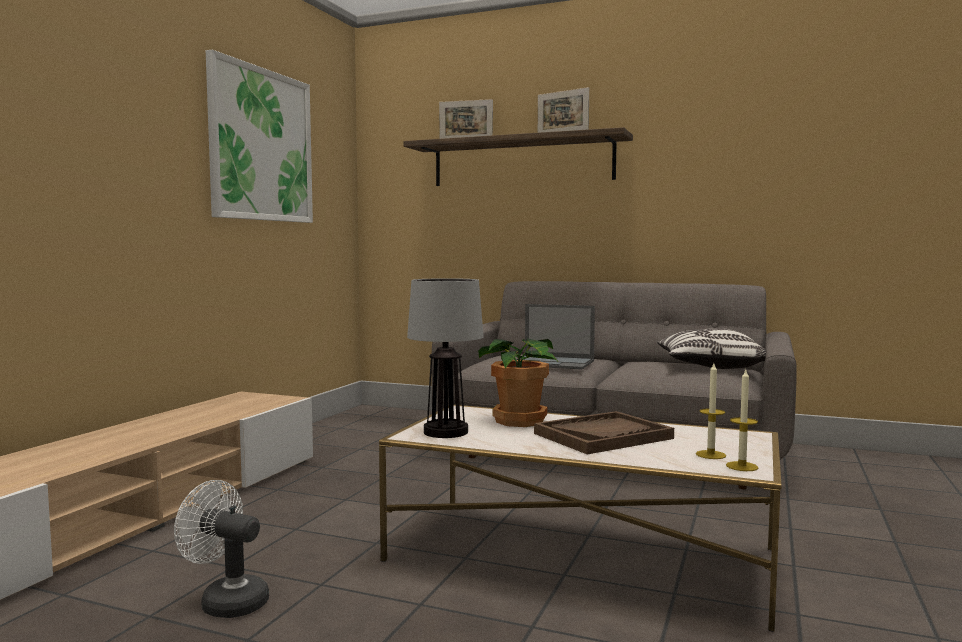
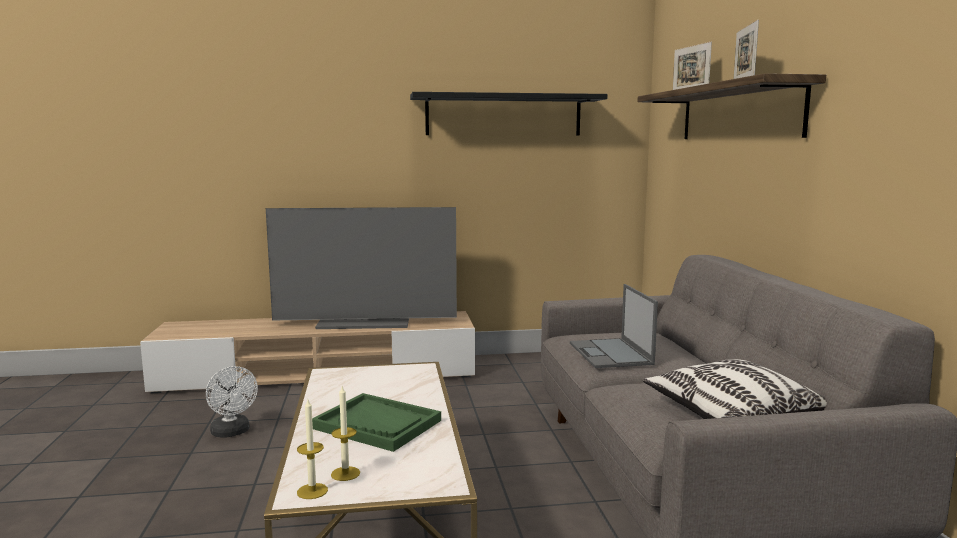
camera: 60 degrees right, 5 degrees up
white fan [174,480,269,618] -> white fan turned 150 degrees clockwise [206,366,258,438]
picture [206,50,313,223] -> black shelf [410,92,608,135]
table lamp [407,278,484,438] -> none
potted plant [478,339,558,427] -> none
brown tray [534,411,674,455] -> green tray [312,393,441,452]
none -> television [266,207,457,329]

